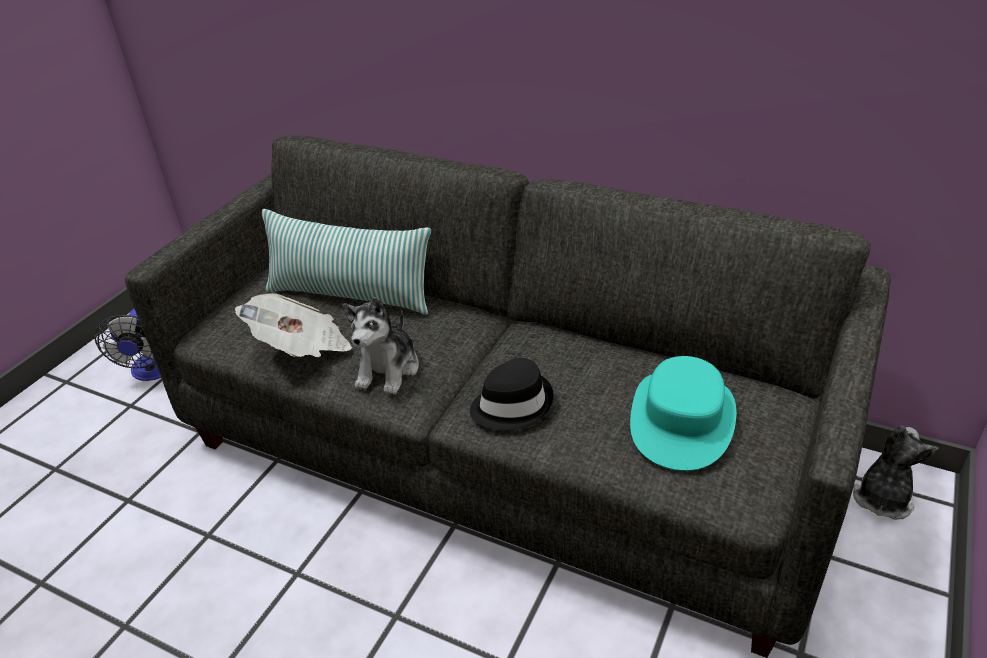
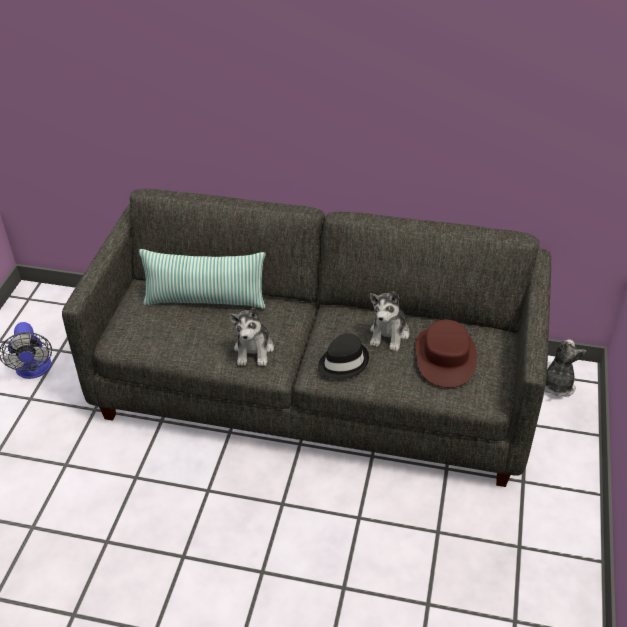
camera: 15 degrees left, 5 degrees up
newspaper [235,293,353,357] -> none
turquoise hat [630,356,736,471] -> brown hat [416,320,477,388]
none -> plush toy [370,292,409,351]

